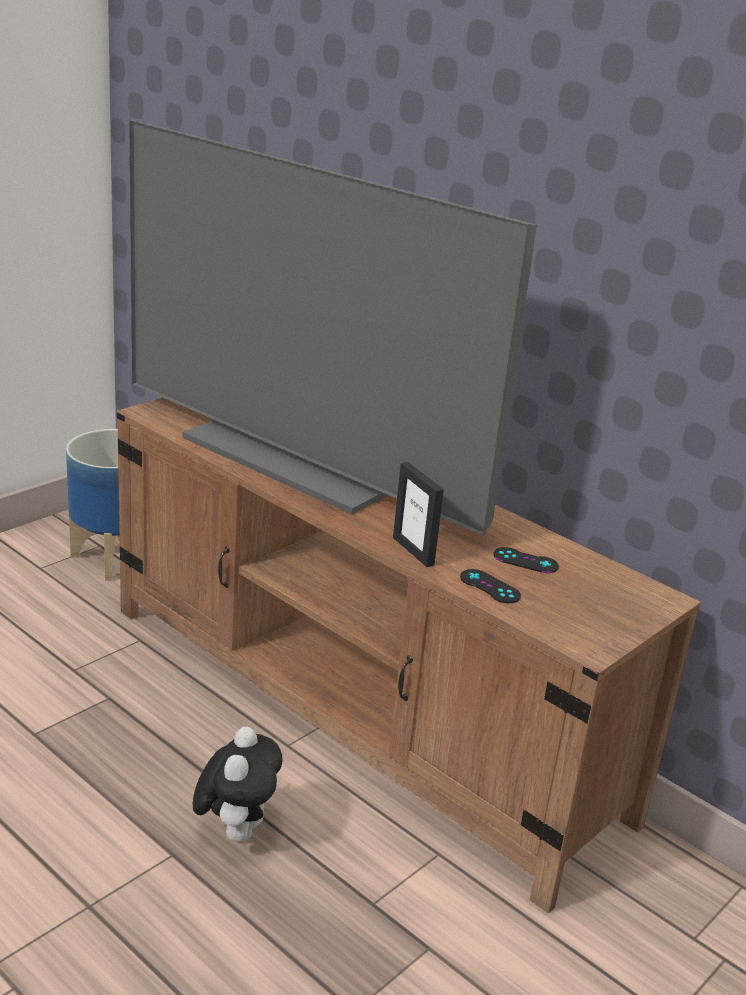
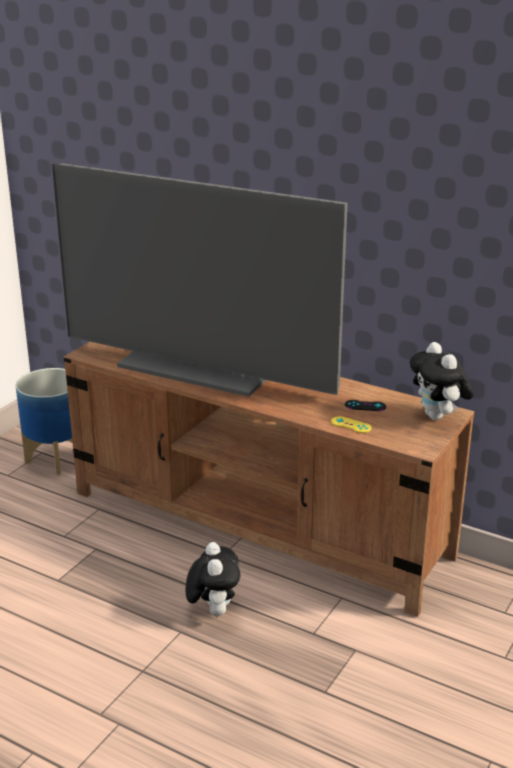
camera: 10 degrees left, 0 degrees up
picture frame [393,462,444,567] -> none
black game controller [460,569,521,603] -> yellow game controller [331,416,372,433]
none -> plush toy [410,342,474,420]

